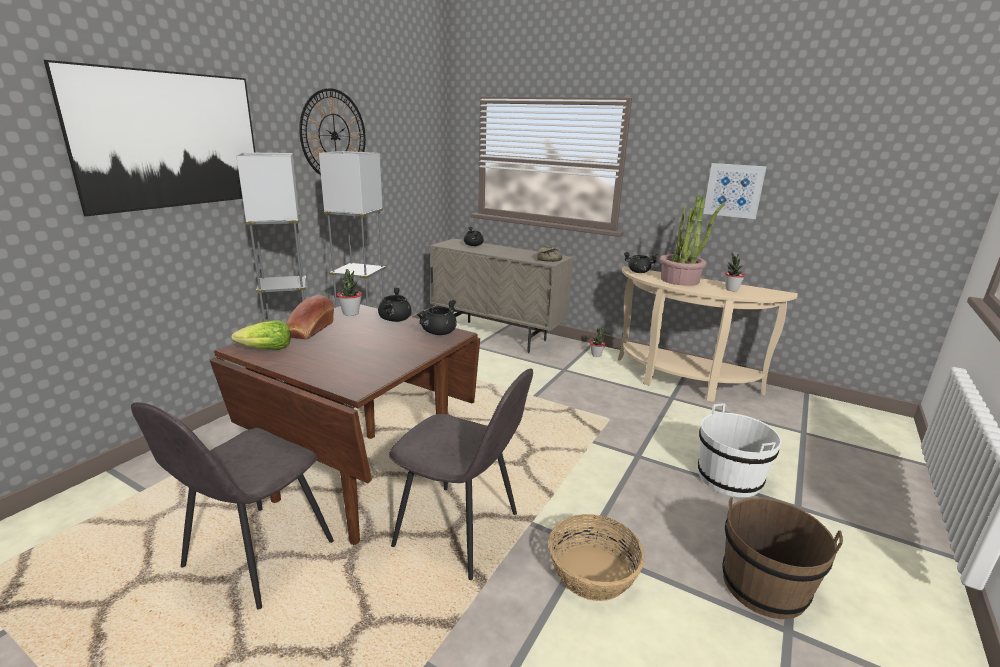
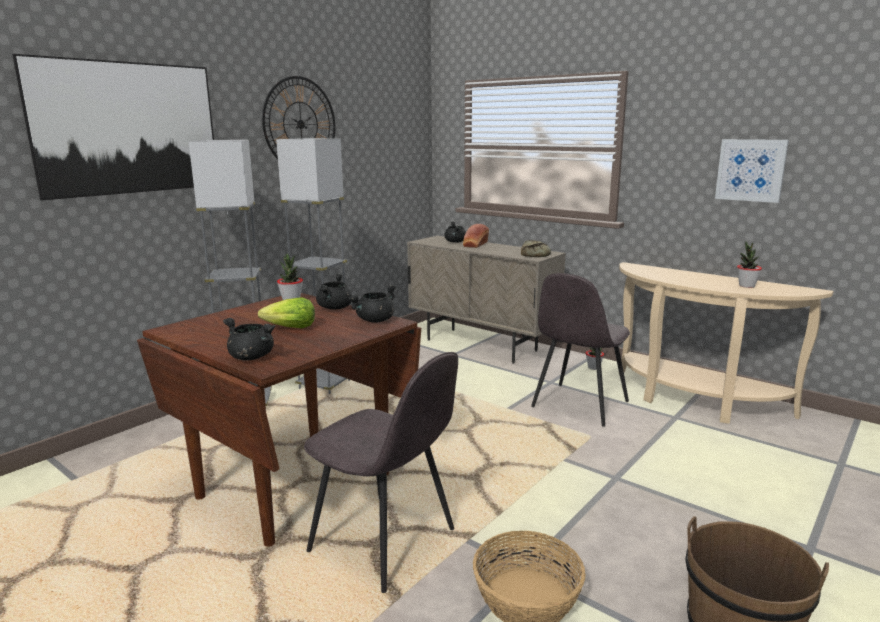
camera: 10 degrees right, 5 degrees down
grey chair [131,402,334,610] -> grey chair moved to [531,273,630,427]
lettuce [232,320,291,350] -> lettuce moved to [258,298,315,328]
bread [286,295,334,339] -> bread moved to [463,224,489,248]
black cooking pot [624,252,658,273] -> black cooking pot moved to [223,318,275,360]
potted plant [660,195,726,286] -> none
white bucket [698,403,782,497] -> none

